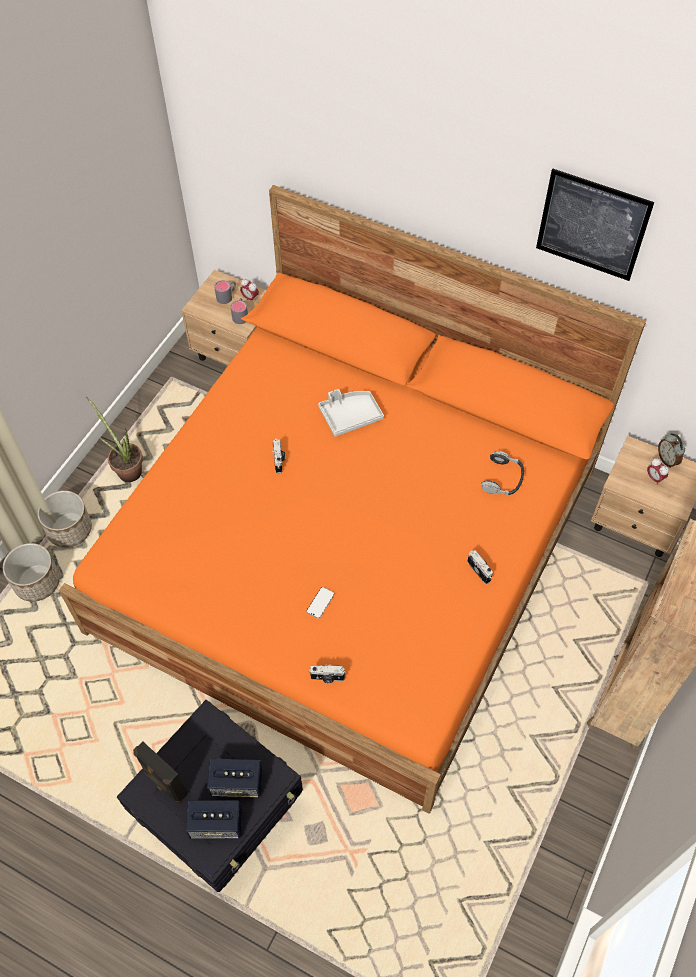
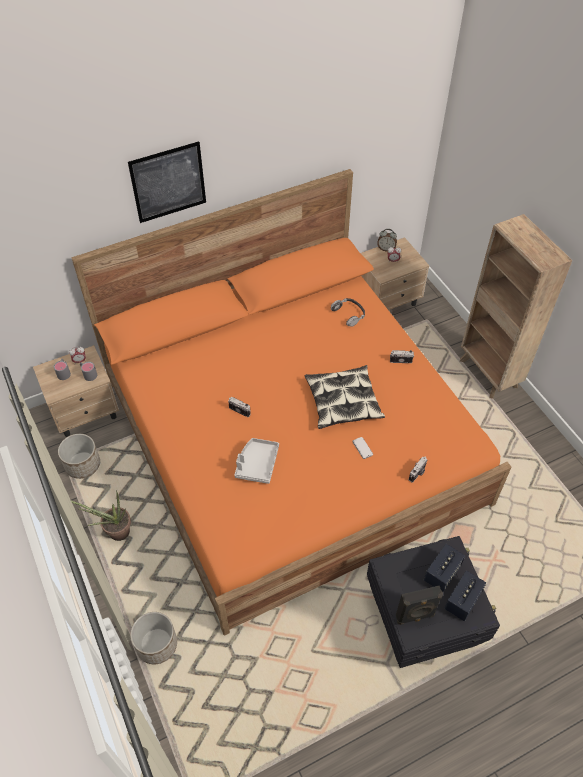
camera: 55 degrees left, 5 degrees down
planter [37,491,92,547] -> planter moved to [58,434,100,479]
grey tray [318,389,384,437] -> grey tray moved to [234,438,279,484]
picture [536,169,654,281] -> picture moved to [128,141,206,223]
none -> pillow [304,365,385,429]

